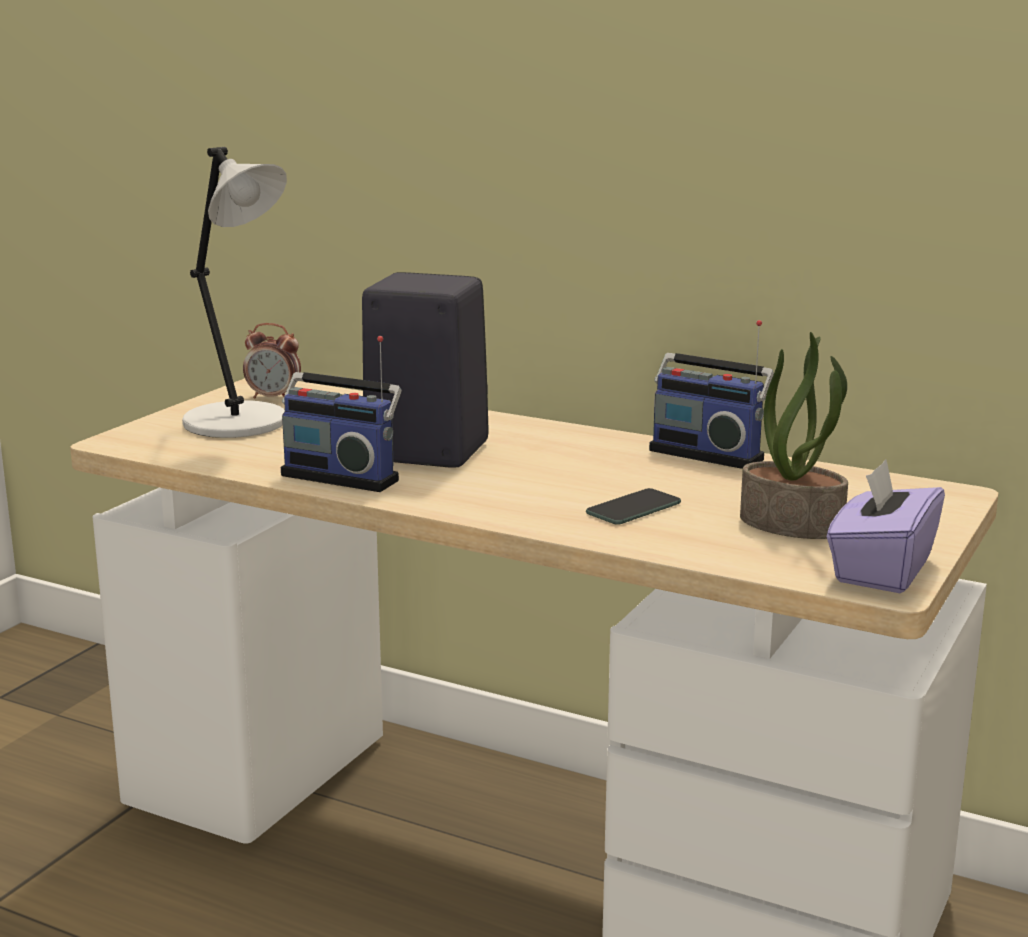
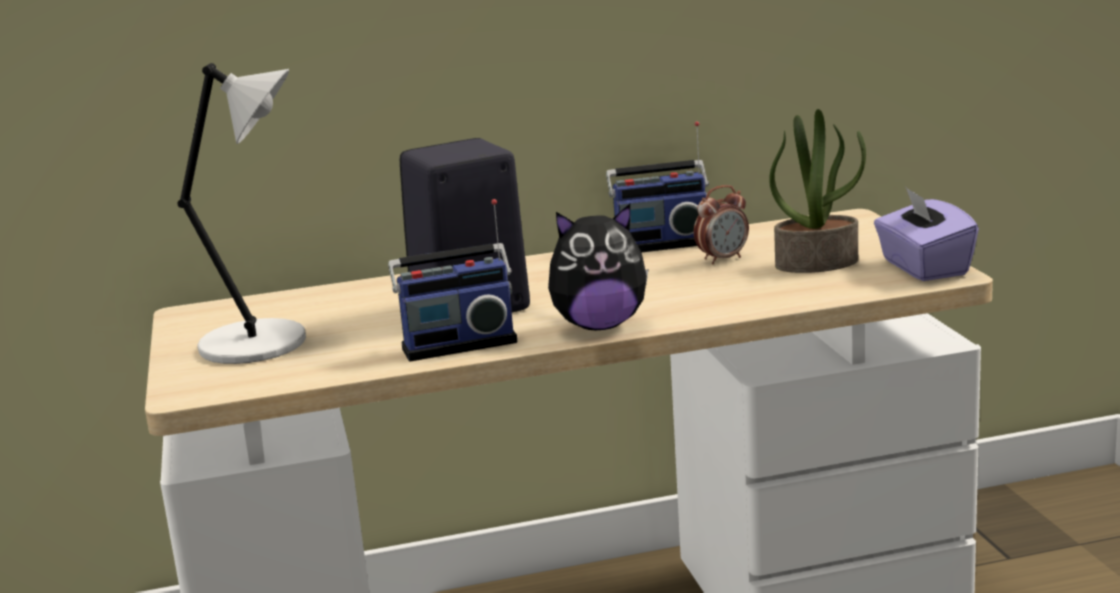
camera: 40 degrees left, 0 degrees up
alarm clock [243,323,301,399] -> alarm clock moved to [694,185,749,264]
phone [586,488,681,525] -> none
none -> plush toy [548,204,648,330]

